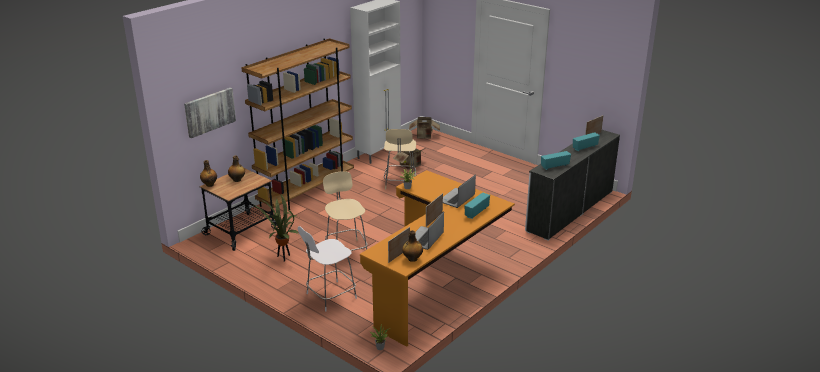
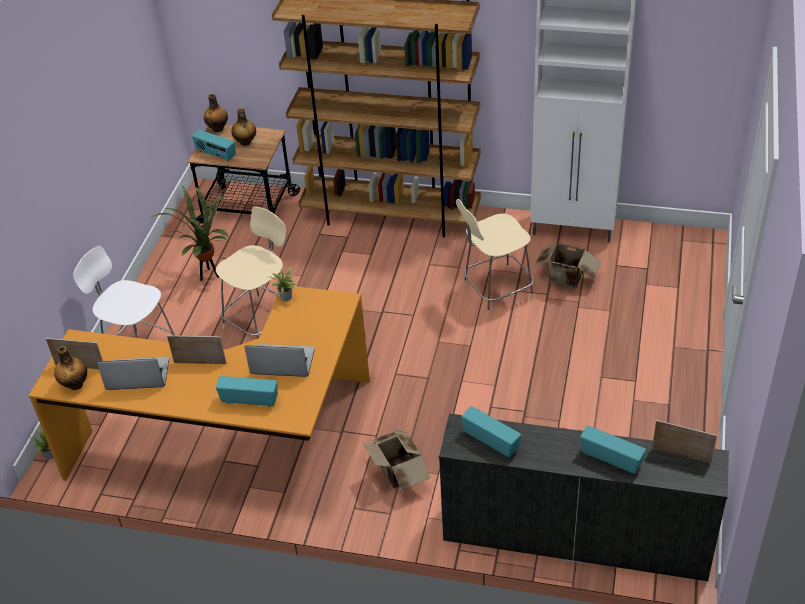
camera: 65 degrees right, 15 degrees up
picture [184,88,236,138] -> none
cardboard box [409,117,440,139] -> cardboard box moved to [362,429,430,490]
none -> radio [192,130,236,162]

